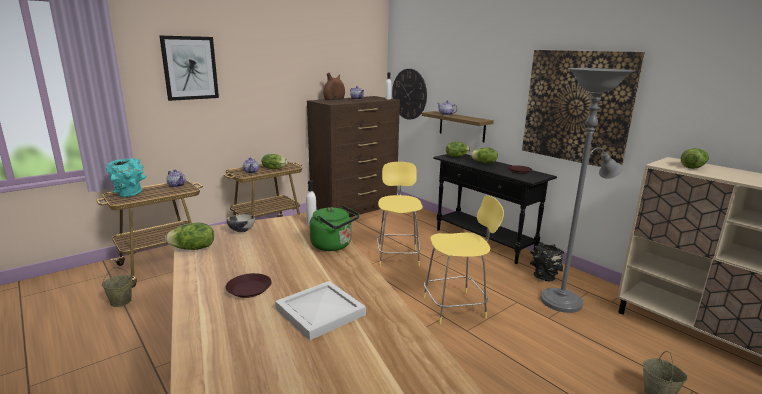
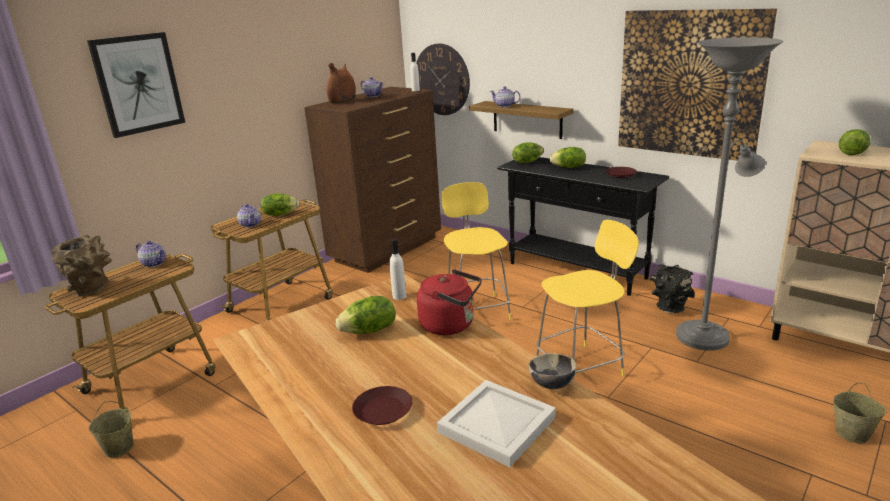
camera: 10 degrees left, 5 degrees up
turquoise vase [106,158,146,197] -> brown vase [51,235,112,296]
lettuce [165,223,214,250] -> lettuce moved to [336,296,395,334]
bowl [227,214,255,232] -> bowl moved to [528,353,576,389]
green kettle [309,205,360,251] -> red kettle [417,269,482,335]

